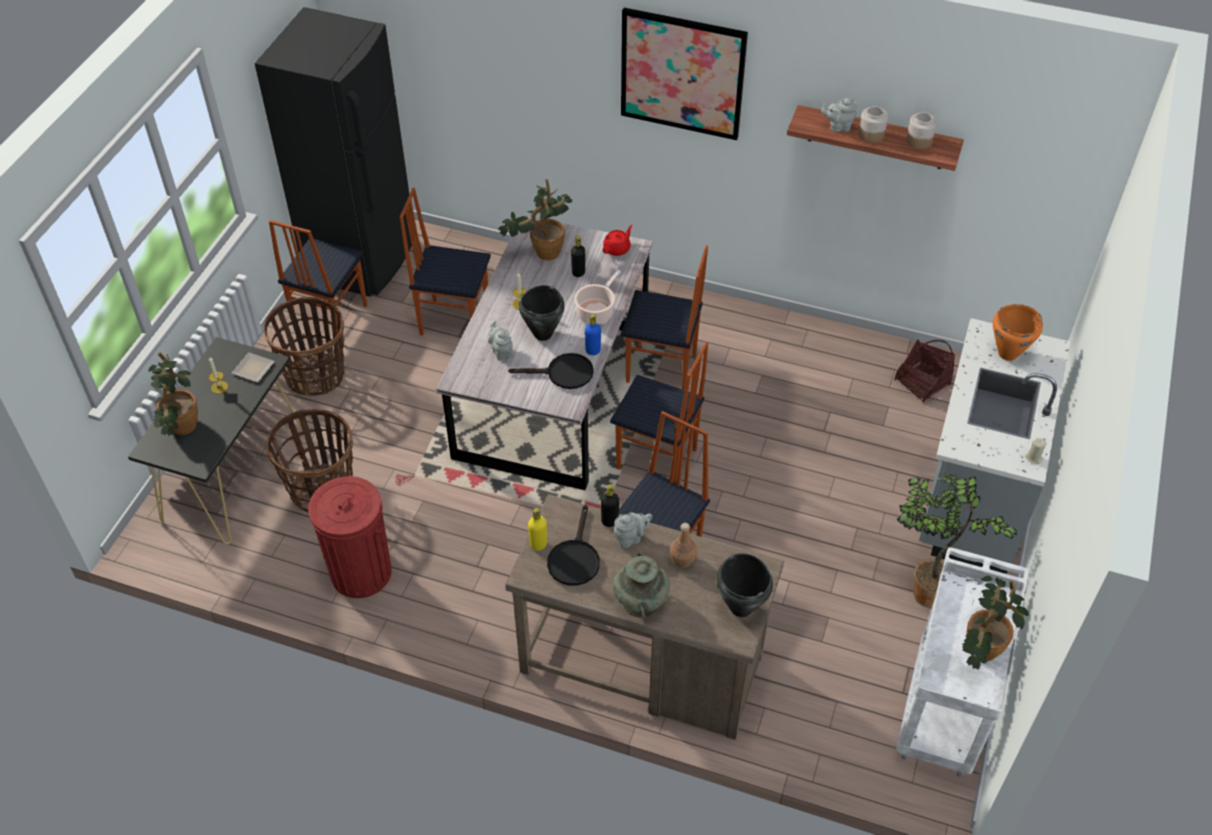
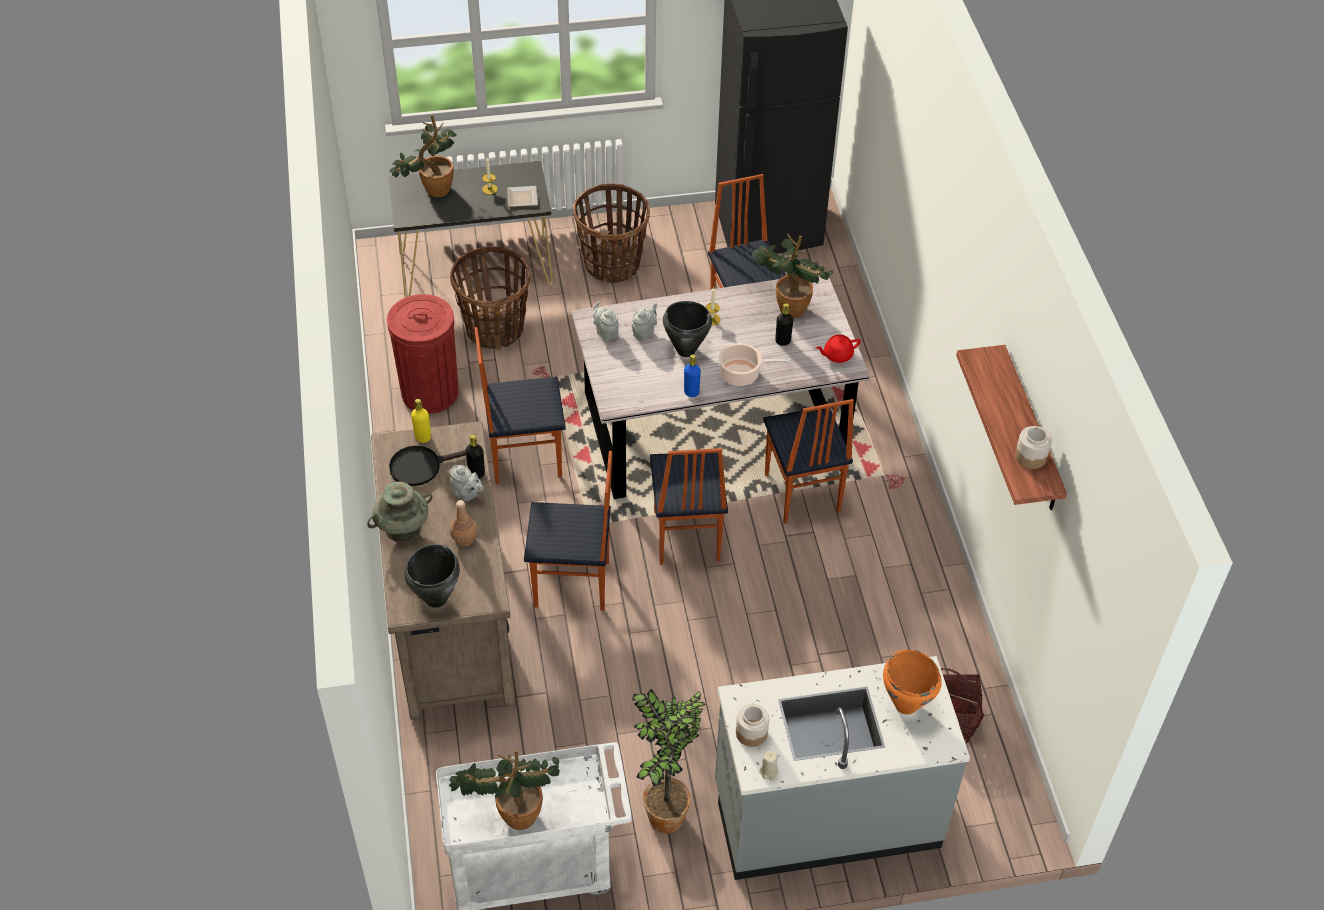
camera: 60 degrees right, 0 degrees up
chair [269,220,367,335] -> chair moved to [475,327,566,484]
black frying pan [508,353,594,389] -> none
red teapot [603,225,633,256] -> red teapot turned 150 degrees clockwise [816,335,861,363]
picture [621,8,748,140] -> none
grey teapot [821,98,857,132] -> grey teapot moved to [593,301,619,341]
jar [858,106,888,143] -> jar moved to [736,704,769,747]

